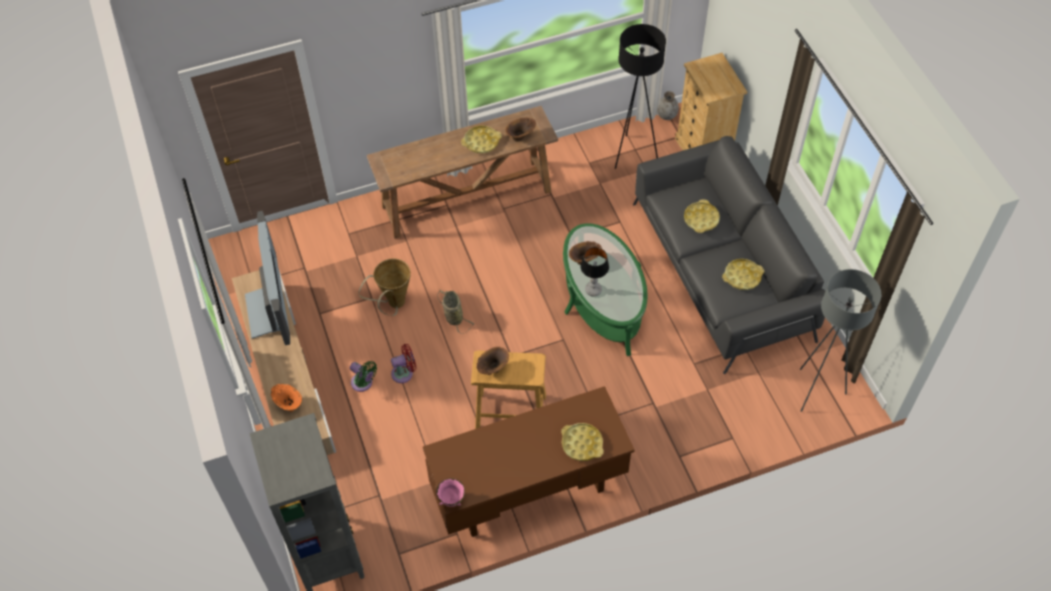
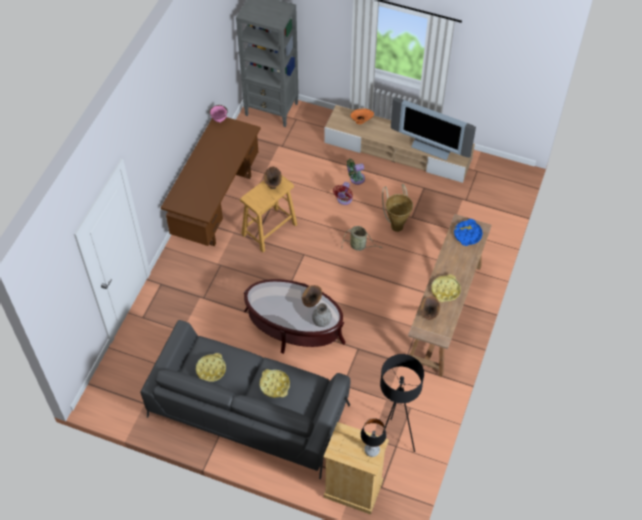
camera: 130 degrees right, 0 degrees up
yellow tray [561,423,604,461] -> none
green coffee table [563,223,648,356] -> brown coffee table [244,279,345,354]
table lamp [581,247,609,296] -> table lamp moved to [361,418,387,457]
grey vase [657,91,679,120] -> grey vase moved to [312,303,332,327]
grey floor lamp [800,269,881,412] -> none
none -> blue tray [454,219,483,246]

